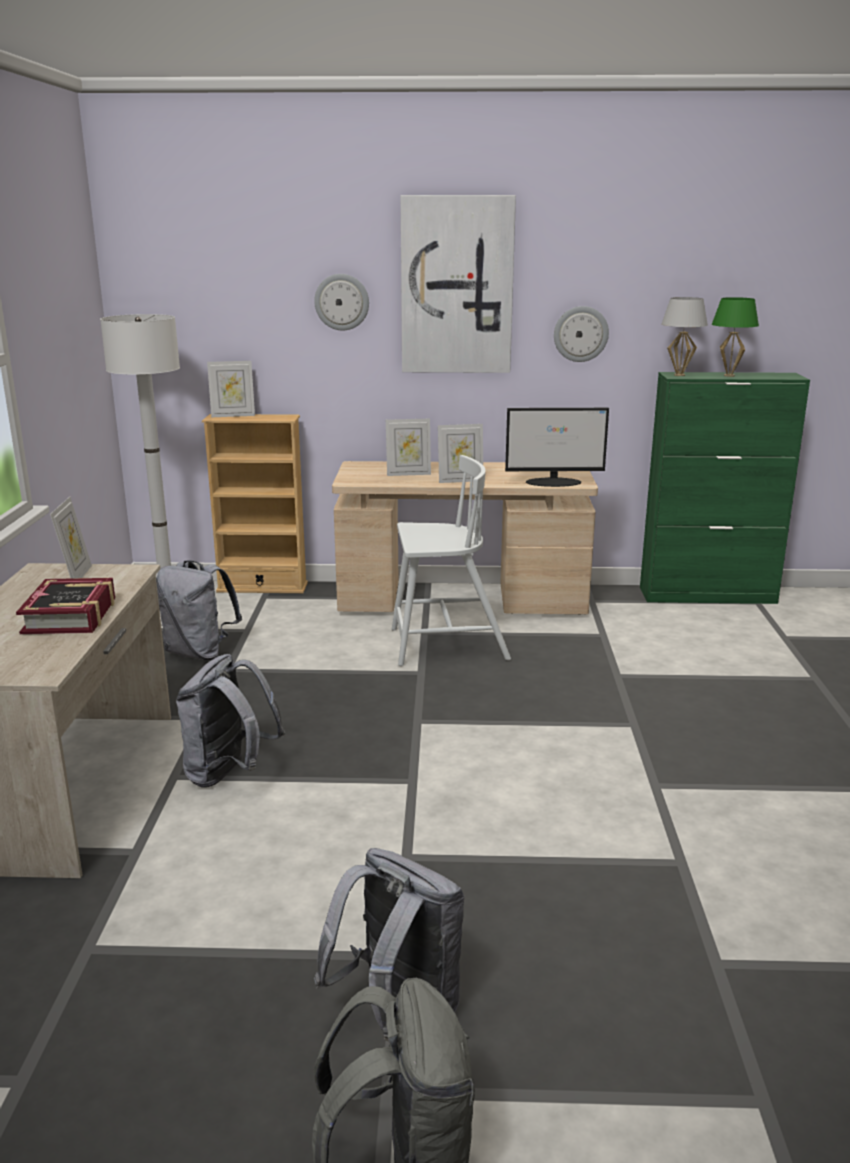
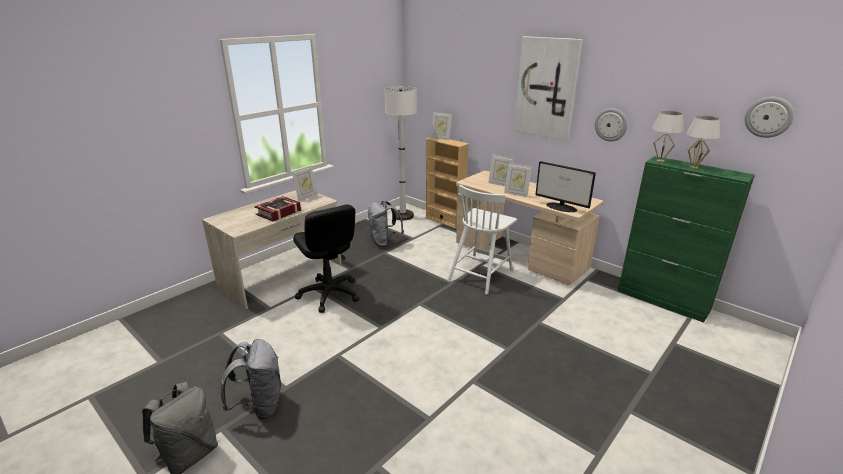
camera: 40 degrees right, 5 degrees up
grey backpack [176,654,285,787] -> black office chair [293,205,360,313]
wall clock [314,274,369,331] -> wall clock moved to [745,97,794,138]
white chair [392,455,511,666] -> white chair turned 90 degrees clockwise [447,185,517,295]
green table lamp [712,297,759,377] -> white table lamp [686,116,720,169]

